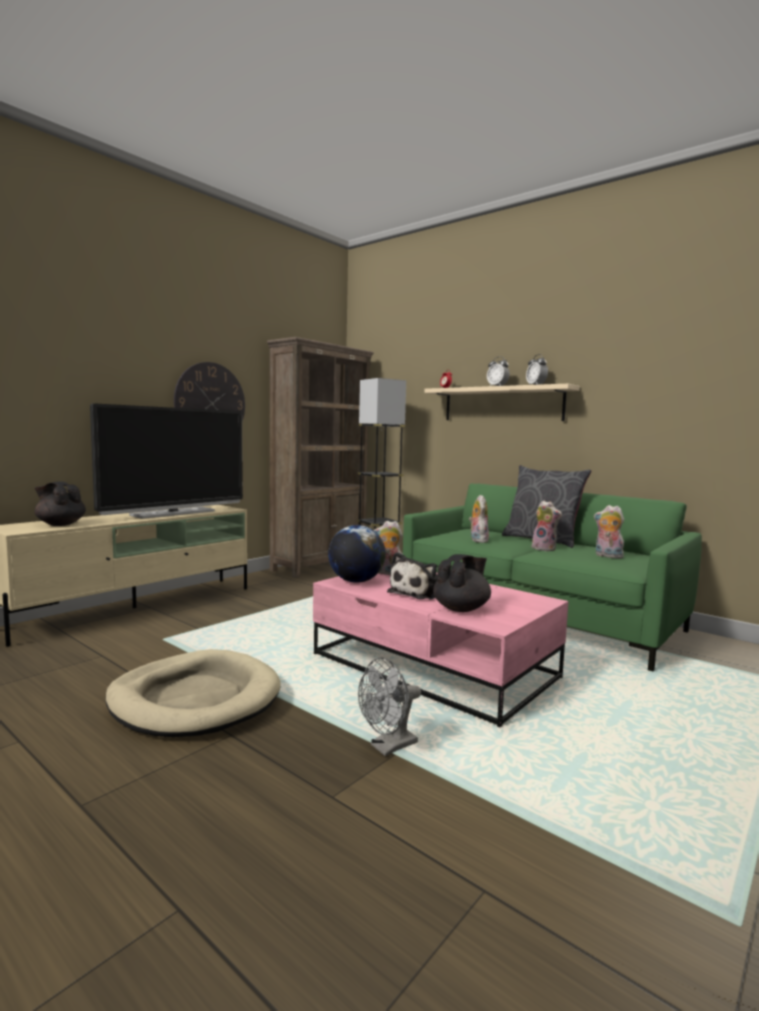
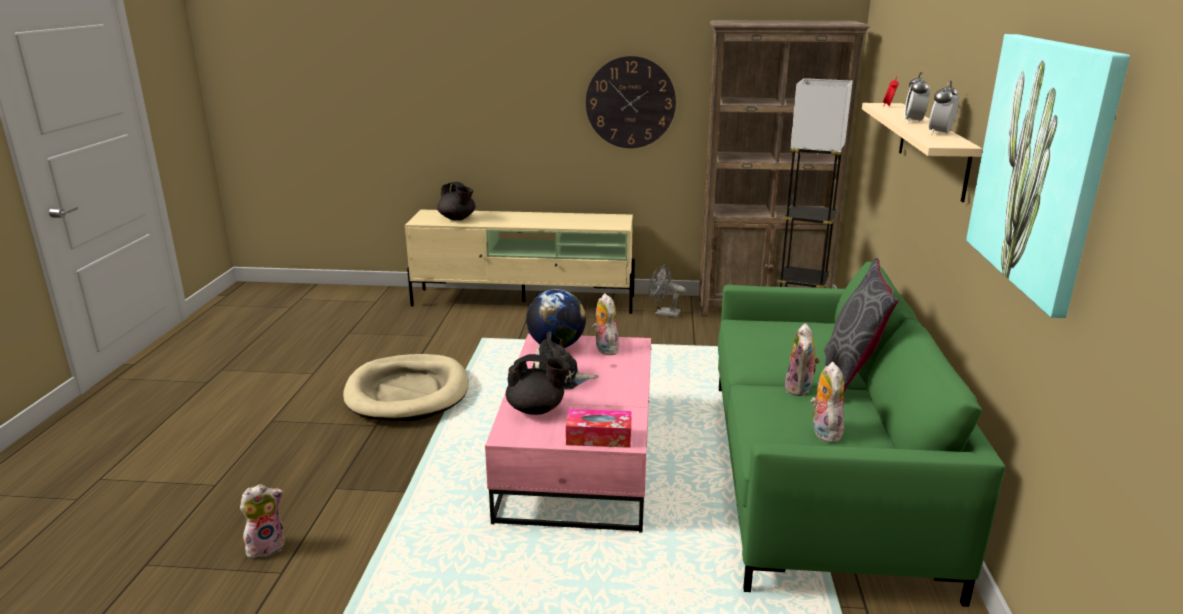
camera: 55 degrees right, 15 degrees up
black teapot [34,481,86,526] -> black teapot turned 150 degrees clockwise [437,182,476,220]
television [90,403,243,519] -> none
grey fan [358,657,421,756] -> grey fan moved to [649,264,686,318]
plush toy [469,495,489,543] -> plush toy moved to [240,484,285,558]
none -> tissue box [566,409,632,448]
none -> picture [966,34,1130,318]

